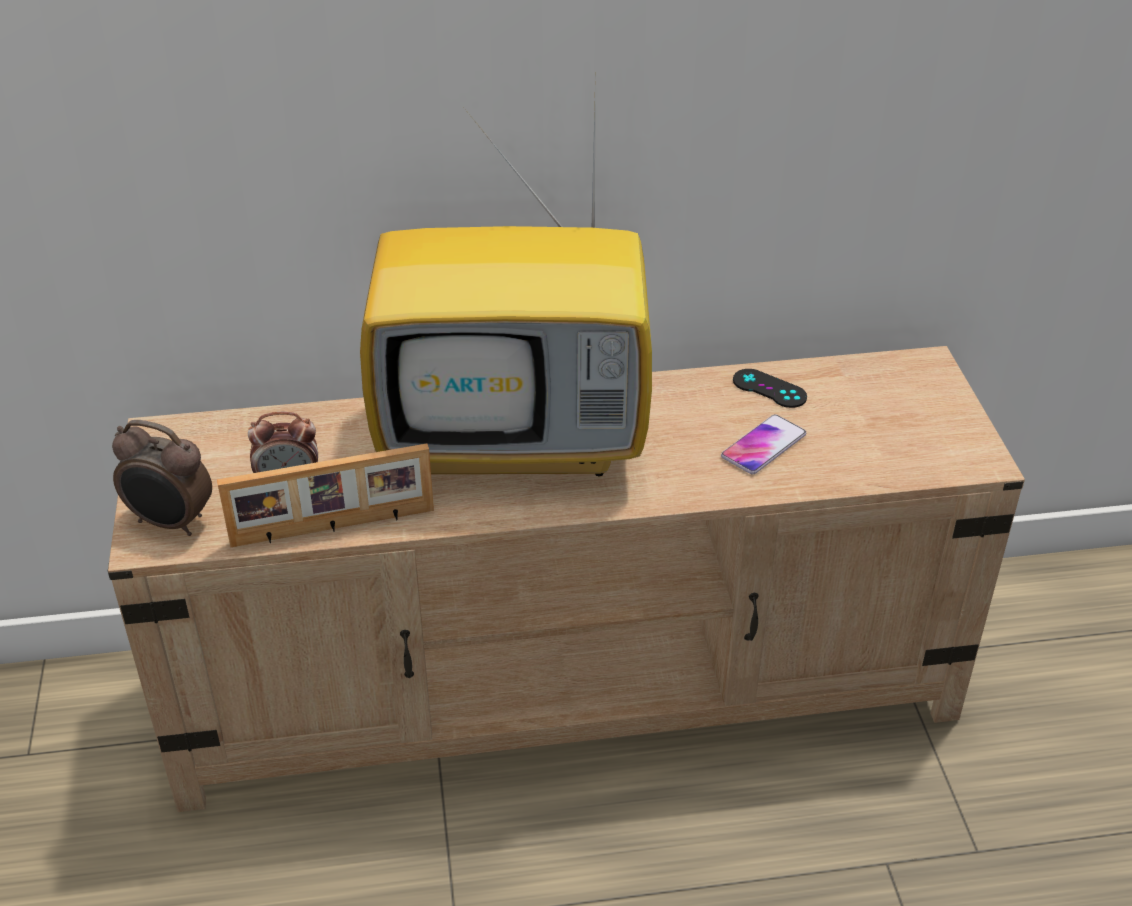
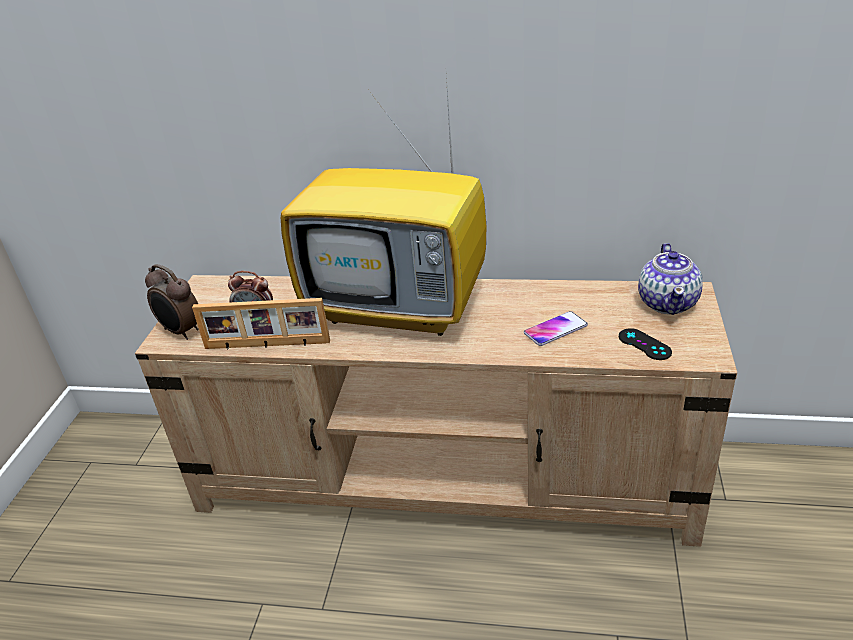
camera: 20 degrees right, 5 degrees down
black game controller [733,369,807,408] -> black game controller moved to [619,328,672,360]
none -> teapot [638,243,703,315]

